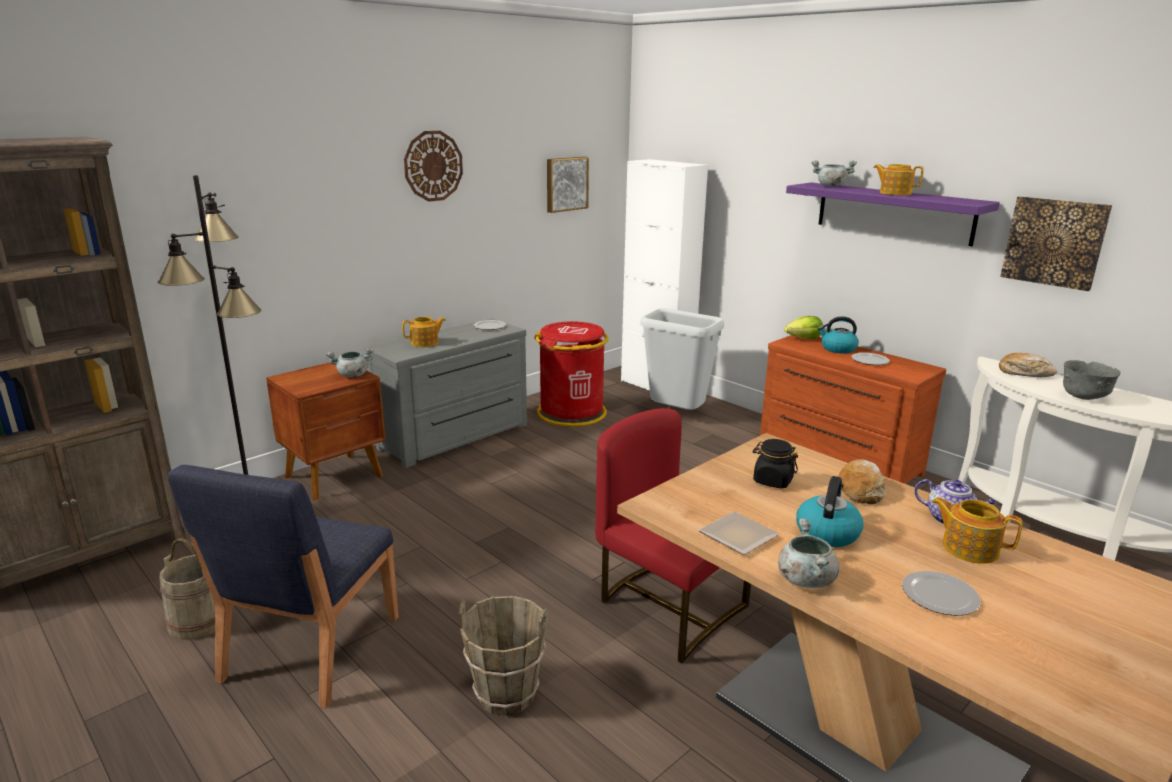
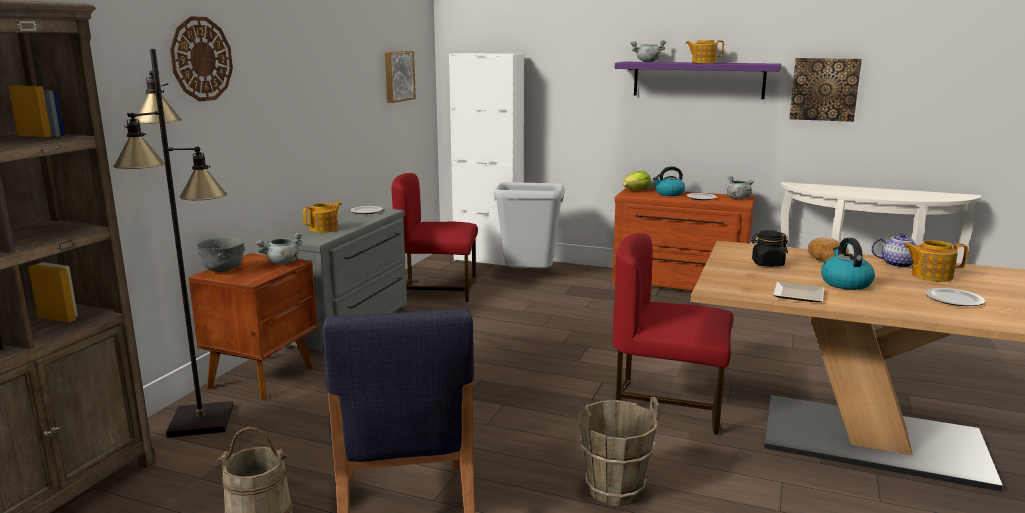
camera: 25 degrees left, 5 degrees down
wall clock [404,131,463,202] -> wall clock moved to [170,16,233,101]
red trash can [534,321,608,427] -> red chair [391,173,478,302]
grey cooking pot [778,518,839,588] -> grey cooking pot moved to [727,176,754,199]
bread [999,353,1057,377] -> none
grey bowl [1063,360,1121,400] -> grey bowl moved to [197,237,245,272]

